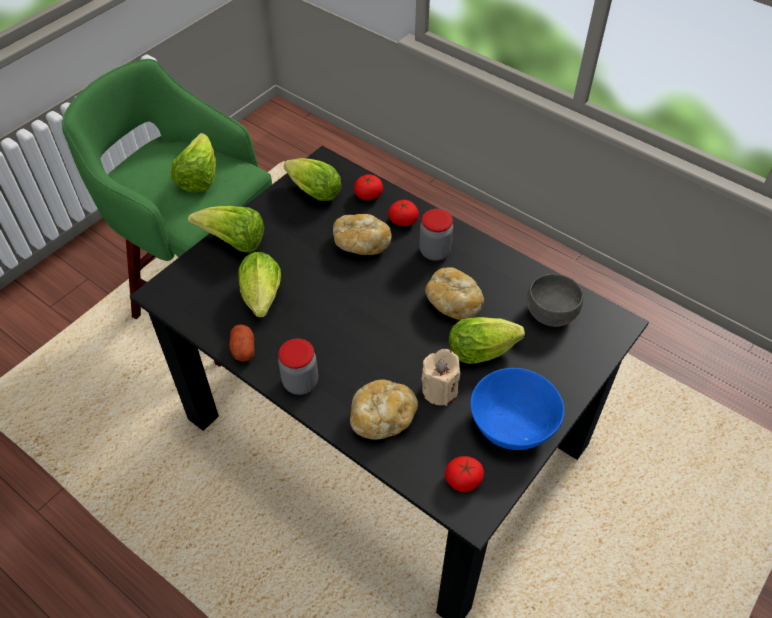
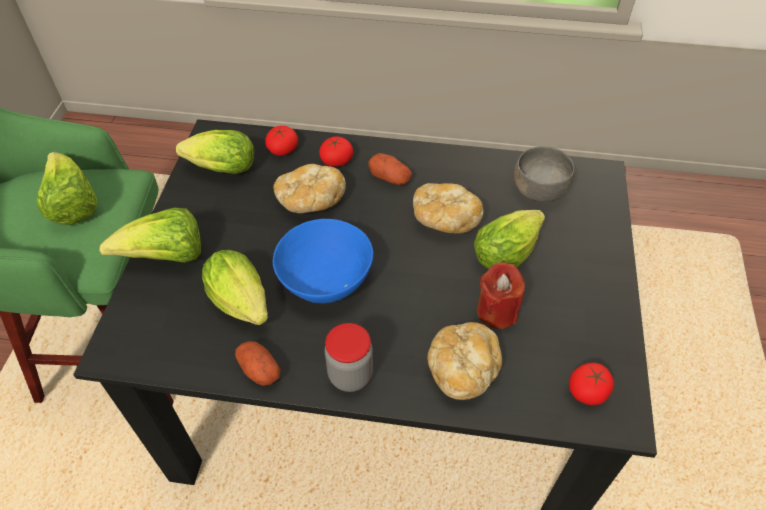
camera: 30 degrees left, 0 degrees up
jar [419,209,453,261] -> potato [368,153,412,185]
beige candle [422,349,460,406] -> red candle [477,262,525,329]
blue bowl [470,368,564,450] -> blue bowl moved to [273,219,374,303]

